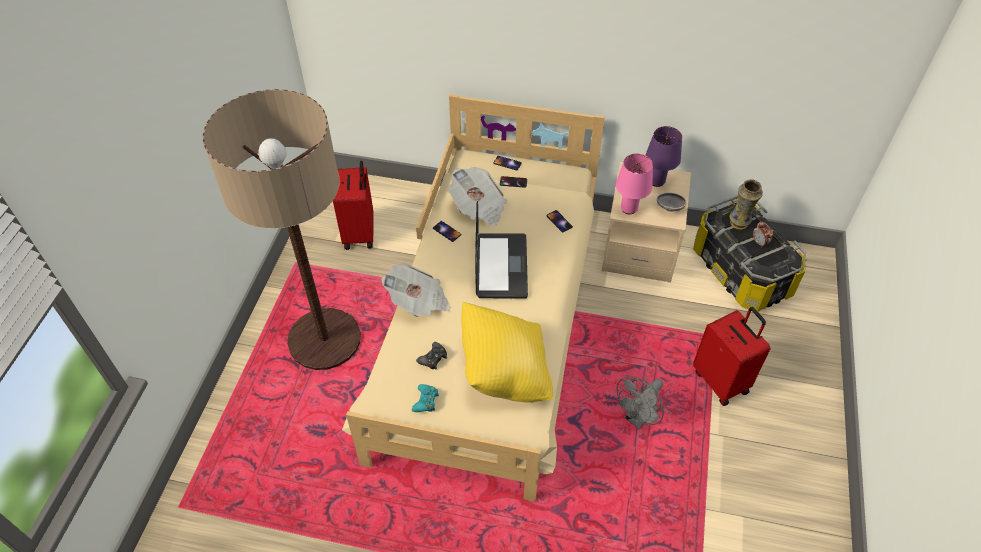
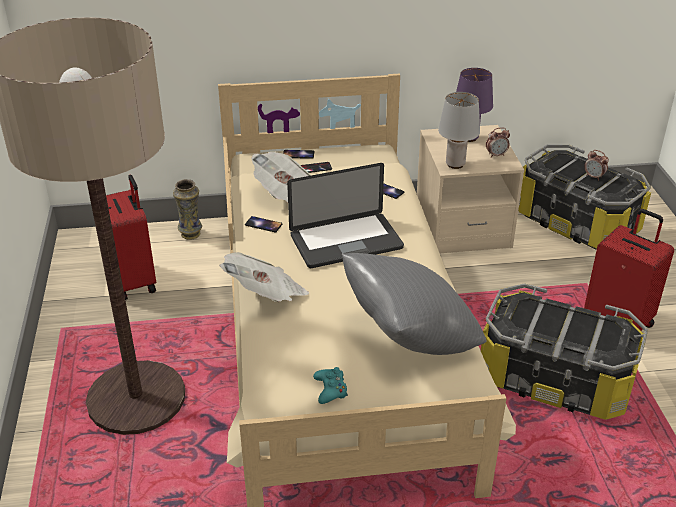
camera: 20 degrees left, 15 degrees down
black game controller [416,342,447,370] -> none
yellow pillow [461,301,553,403] -> grey pillow [342,253,487,355]
laptop [475,201,528,299] -> laptop turned 90 degrees clockwise [287,163,404,268]
pink table lamp [616,154,653,214] -> grey table lamp [438,92,480,169]
grey fan [617,376,664,429] -> storage box [481,284,648,420]
grey bowl [657,193,687,212] -> alarm clock [486,127,510,158]
vase [730,179,763,230] -> vase moved to [173,179,202,240]

